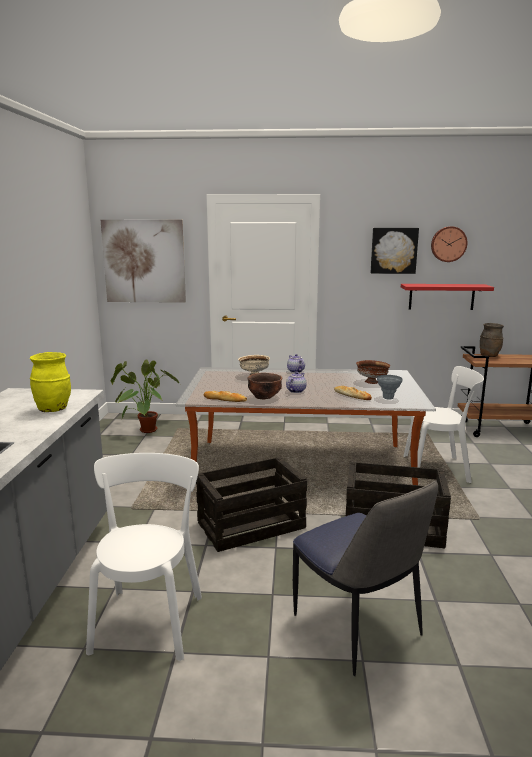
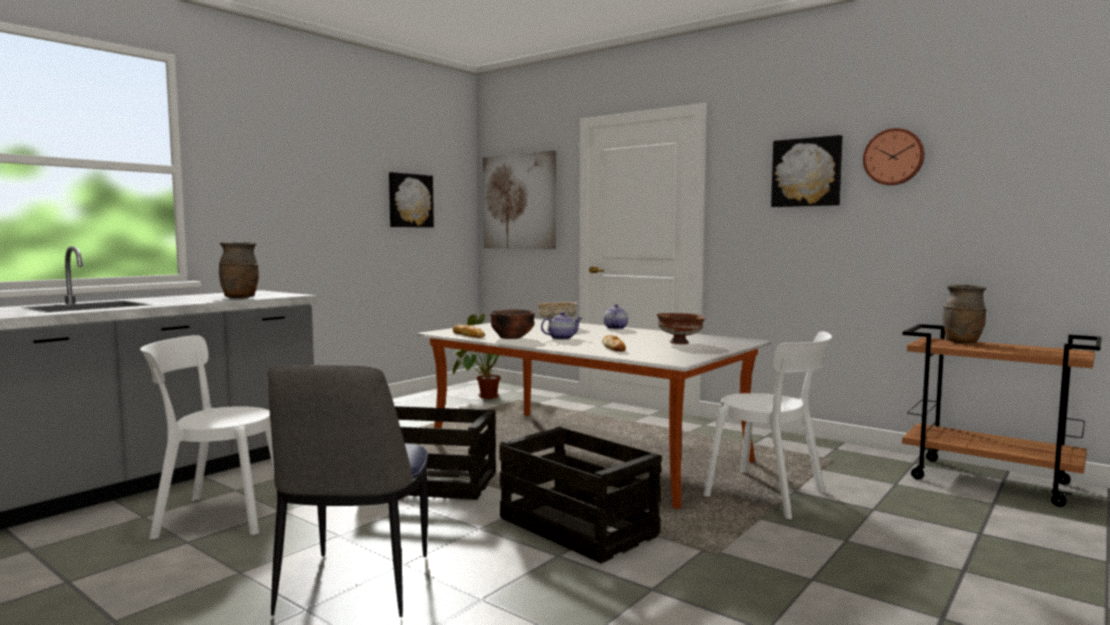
camera: 35 degrees right, 10 degrees down
yellow vase [30,352,71,412] -> brown vase [219,242,259,298]
white chair [86,453,202,661] -> white chair turned 135 degrees counterclockwise [140,335,274,540]
grey vase [377,375,403,400] -> none
red shelf [401,284,494,310] -> none
none -> picture [389,172,434,227]

